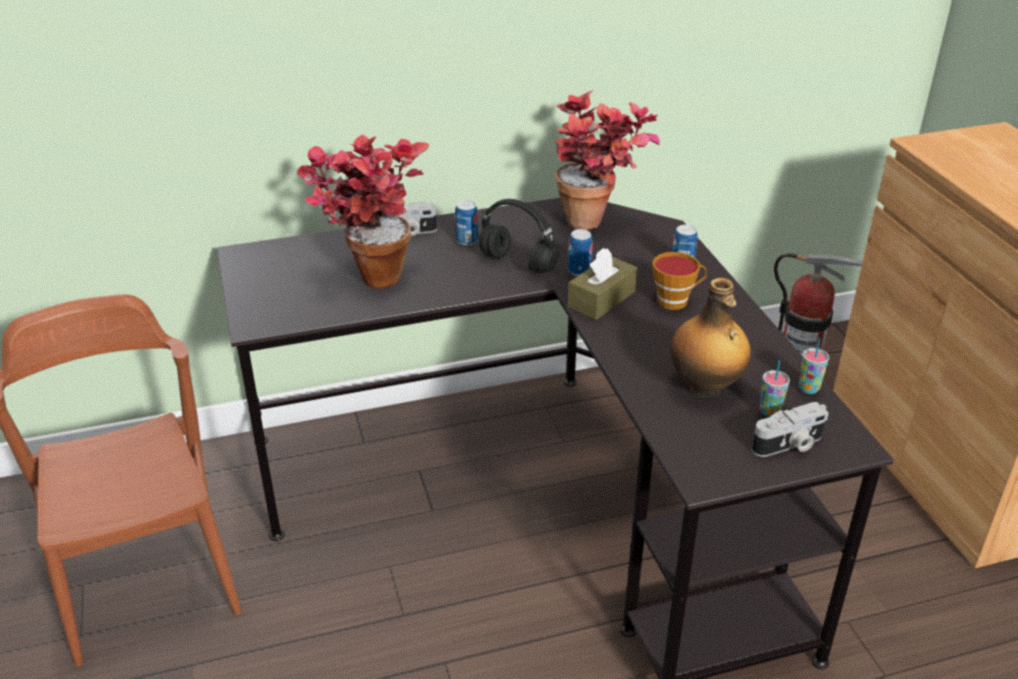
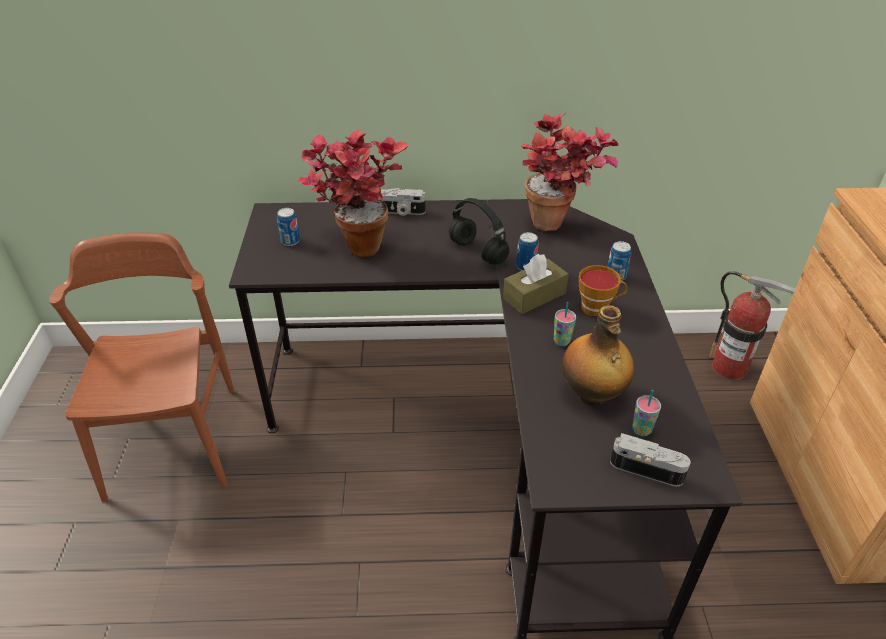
camera: 15 degrees right, 5 degrees up
can [455,200,478,245] -> can moved to [277,208,300,246]
camera [752,402,829,457] -> camera turned 150 degrees counterclockwise [610,433,691,486]
cup [799,338,829,394] -> cup moved to [554,302,576,346]

